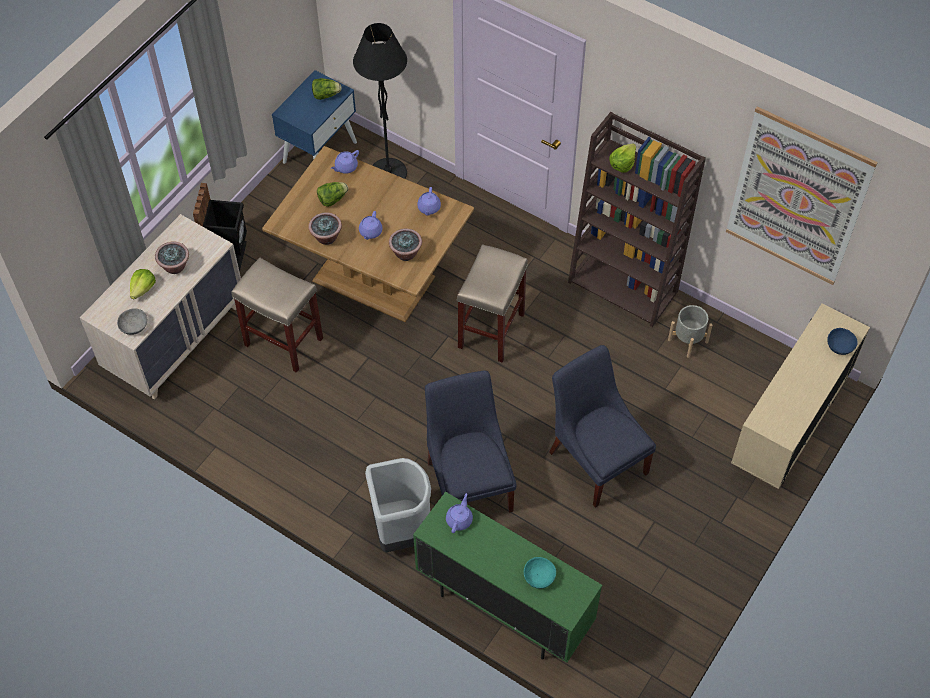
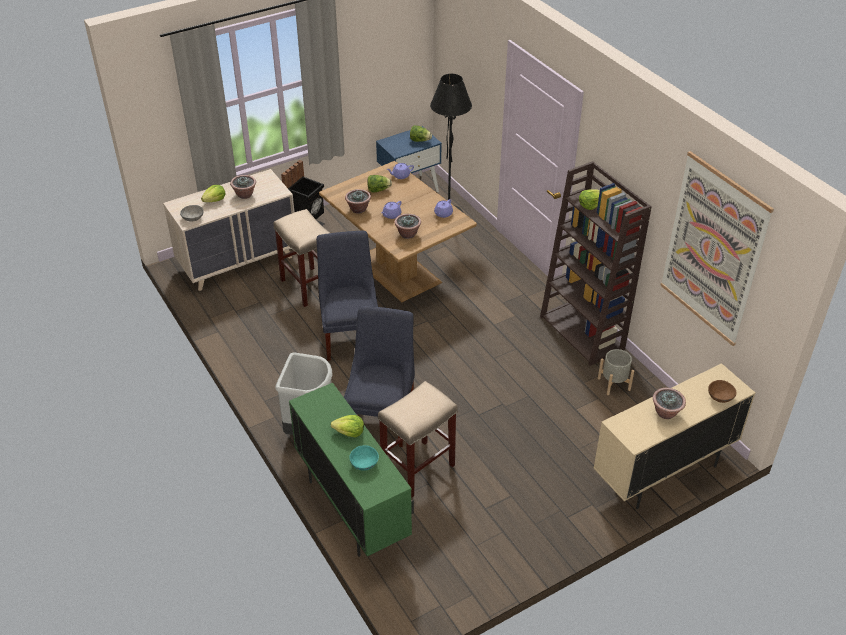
camera: 25 degrees right, 15 degrees down
purple teapot [446,493,473,533] -> none
beige stool [457,244,528,363] -> beige stool moved to [378,381,458,498]
blue chair [549,345,656,508] -> blue chair moved to [316,231,378,361]
blue bowl [827,328,858,355] -> brown bowl [708,380,737,403]
none -> lettuce [331,415,364,438]
none -> potted plant [653,388,686,419]

